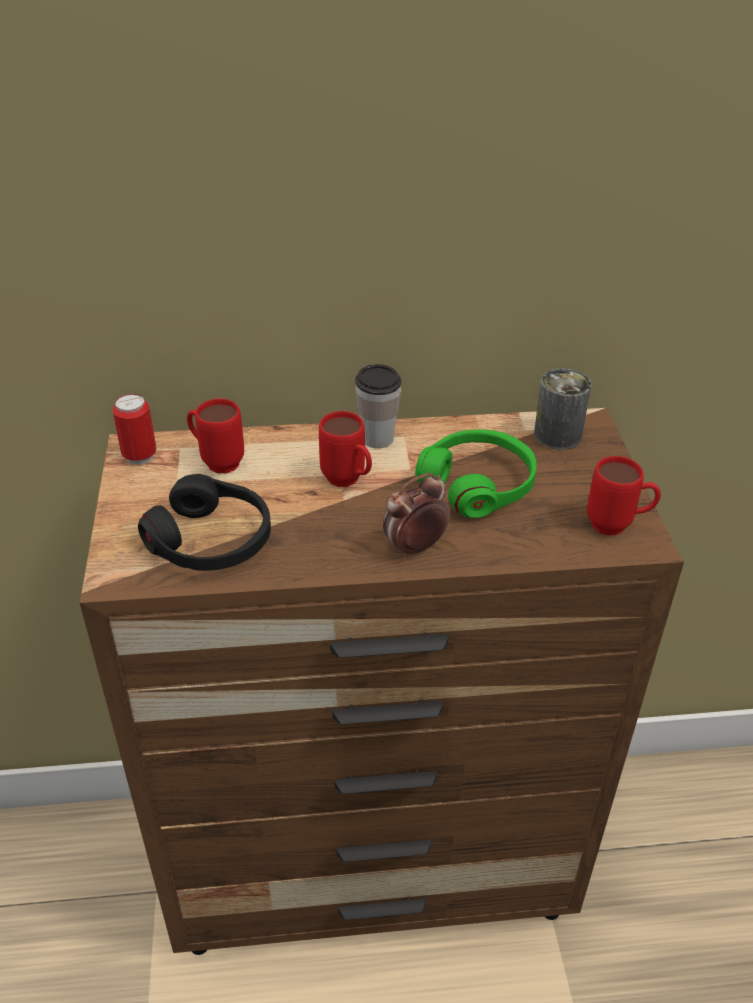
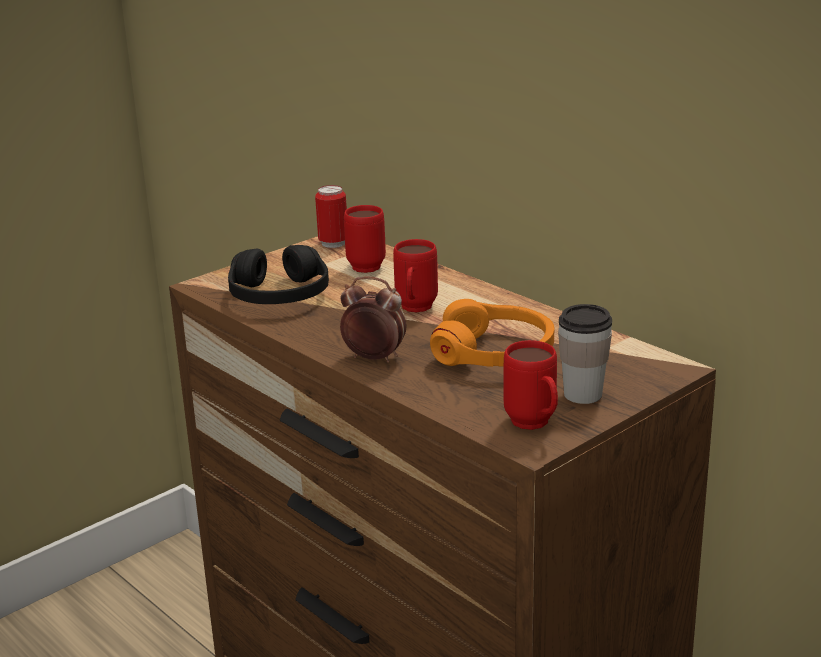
camera: 55 degrees right, 15 degrees down
cup [355,364,401,448] -> cup moved to [558,304,612,404]
green headphones [415,429,537,518] -> orange headphones [430,299,554,367]
can [534,369,591,450] -> none

